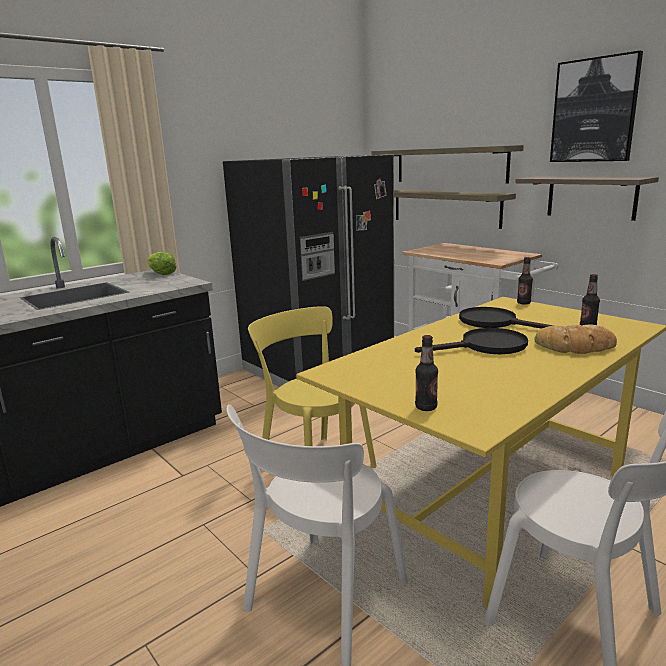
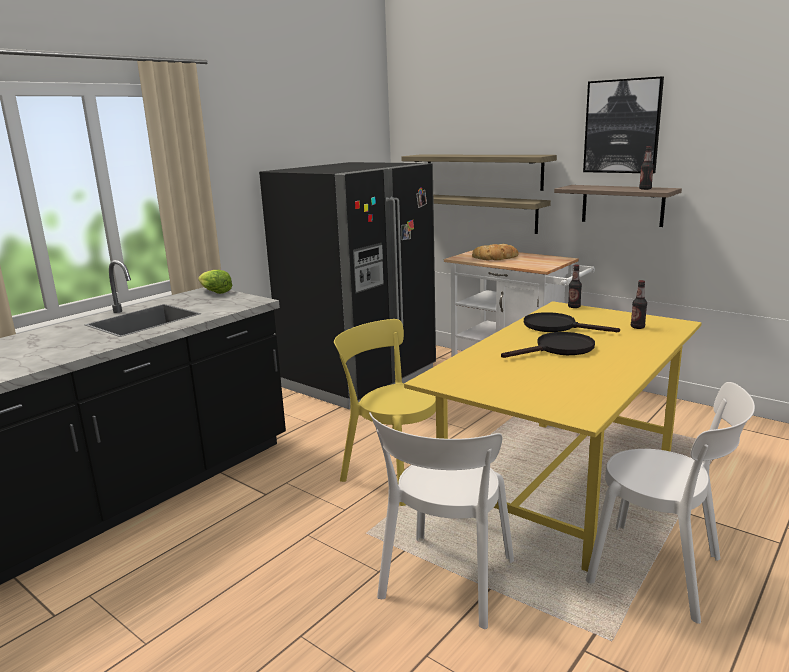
camera: 10 degrees left, 0 degrees up
bottle [415,335,438,411] -> bottle moved to [639,146,654,190]
bread [534,324,617,354] -> bread moved to [472,244,518,260]

